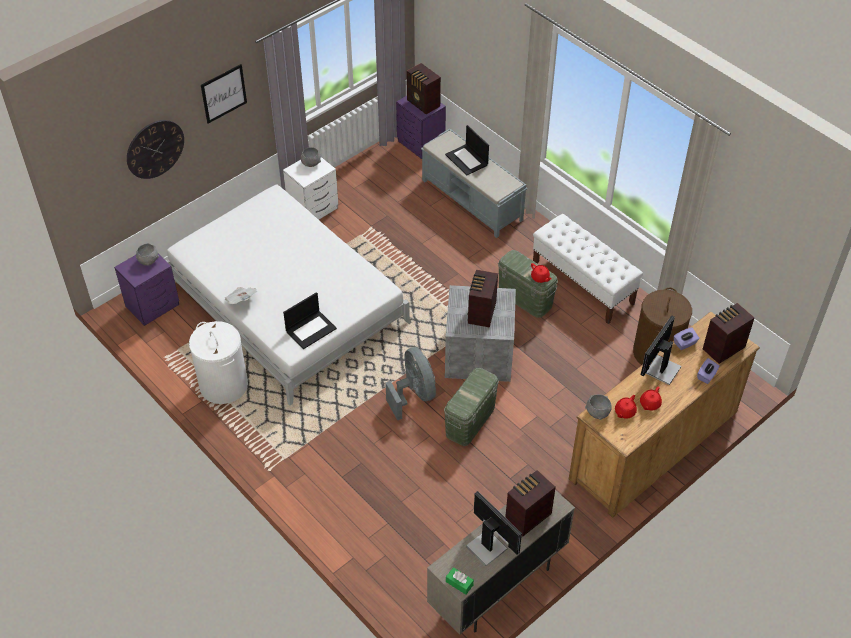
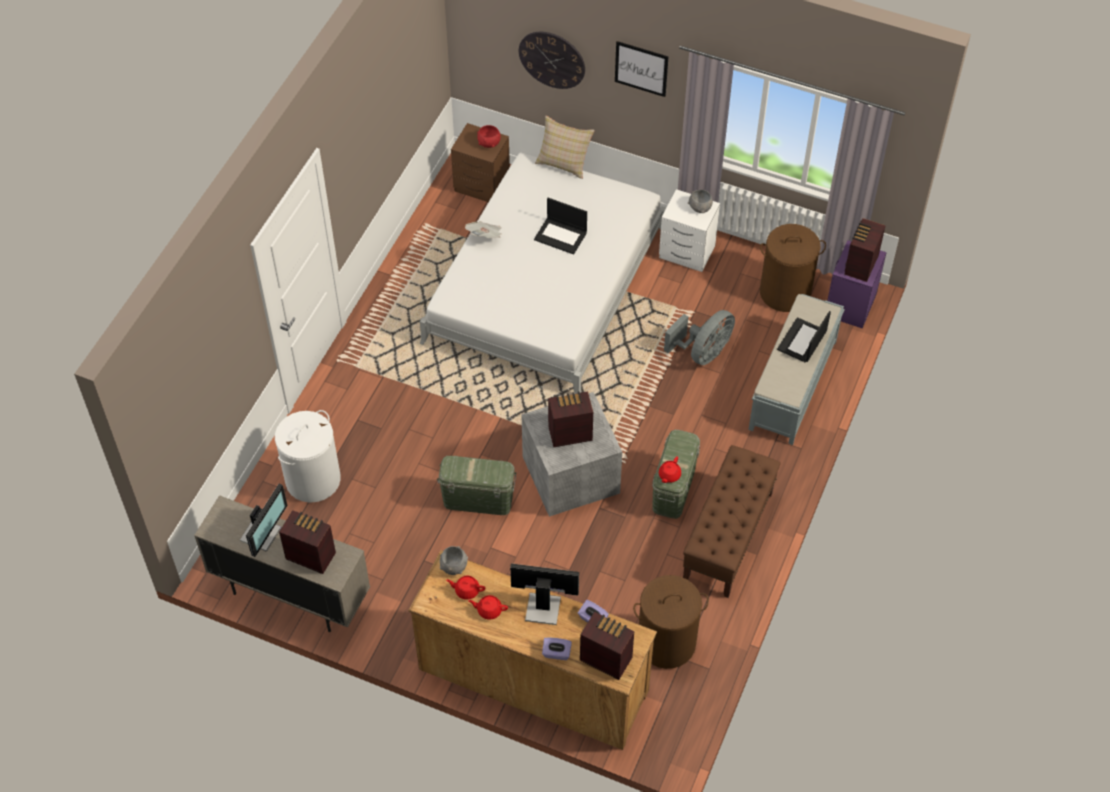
camera: 65 degrees right, 5 degrees up
purple nightstand [114,254,179,326] -> brown nightstand [451,123,510,202]
grey bowl [136,244,159,265] -> red bowl [477,125,501,148]
white laundry basket [189,321,248,404] -> white laundry basket moved to [275,410,341,503]
laptop [283,292,337,349] -> laptop moved to [534,198,587,254]
grey fan [385,347,436,420] -> grey fan moved to [664,310,735,365]
green tissue box [446,567,474,594] -> none
white bench [533,214,643,324] -> brown bench [683,445,781,598]
none -> beige pillow [535,116,595,179]
none -> brown laundry basket [760,224,826,312]

